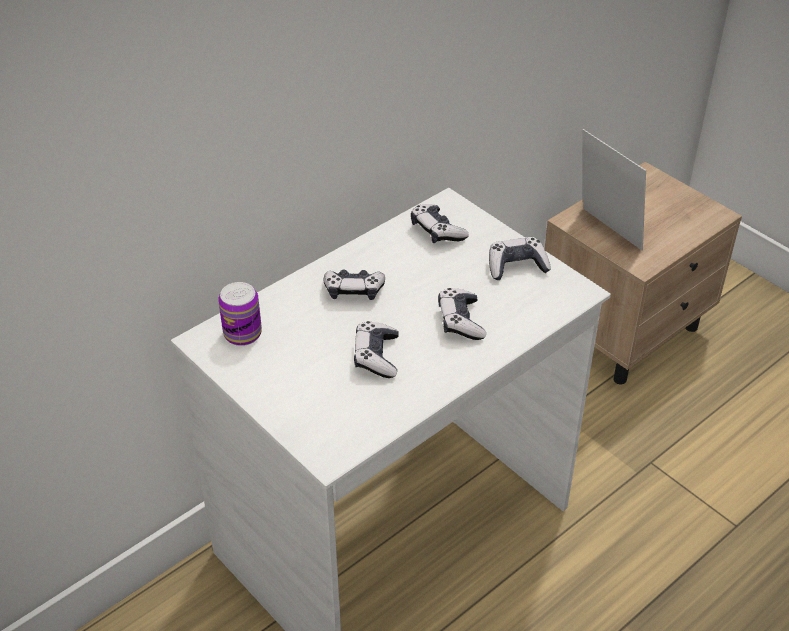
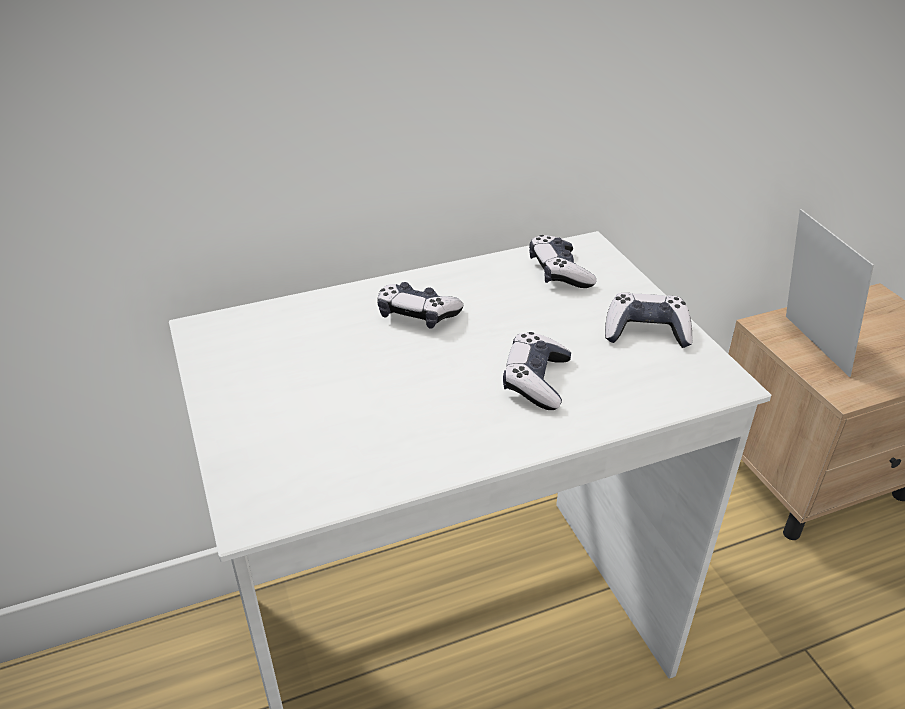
camera: 20 degrees right, 5 degrees down
can [218,282,262,346] -> none
game controller [354,321,399,378] -> none

